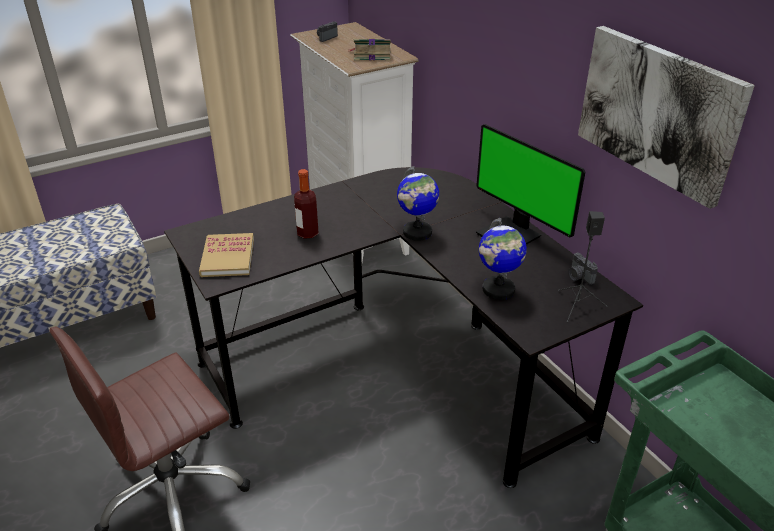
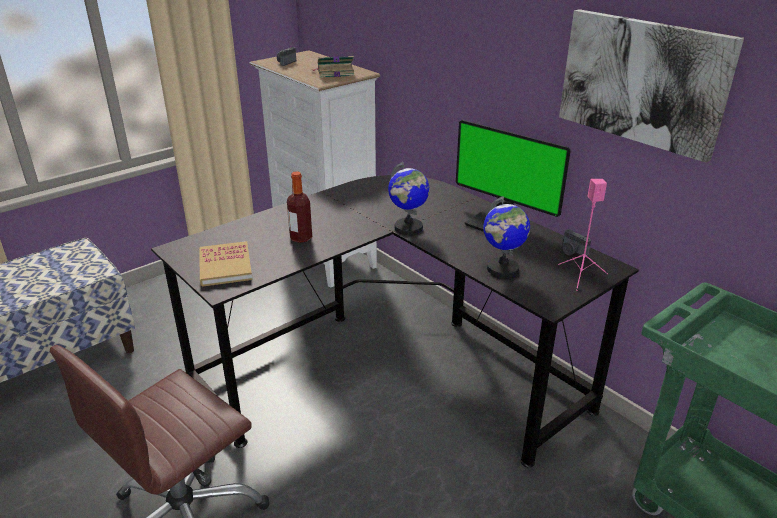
camera: 10 degrees left, 5 degrees down
black speaker [558,211,607,322] -> pink speaker [558,179,608,291]

